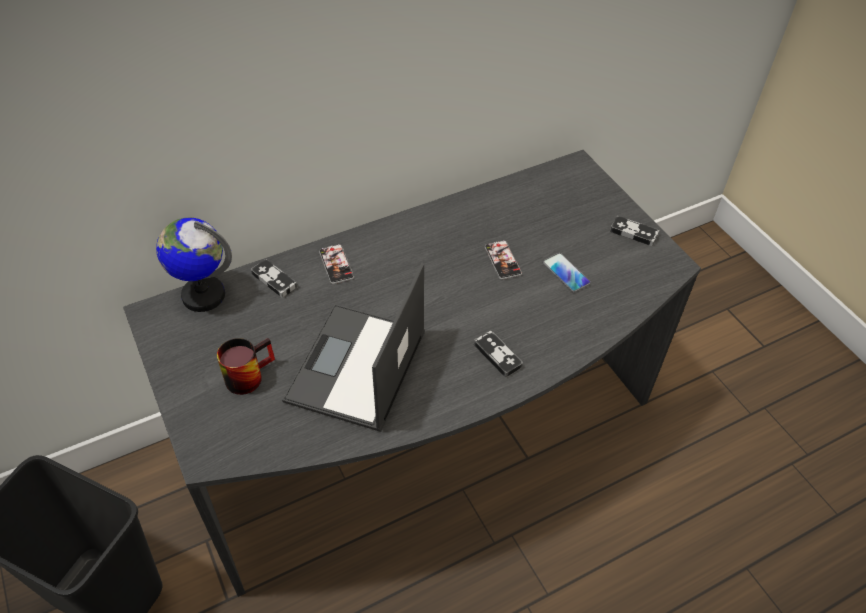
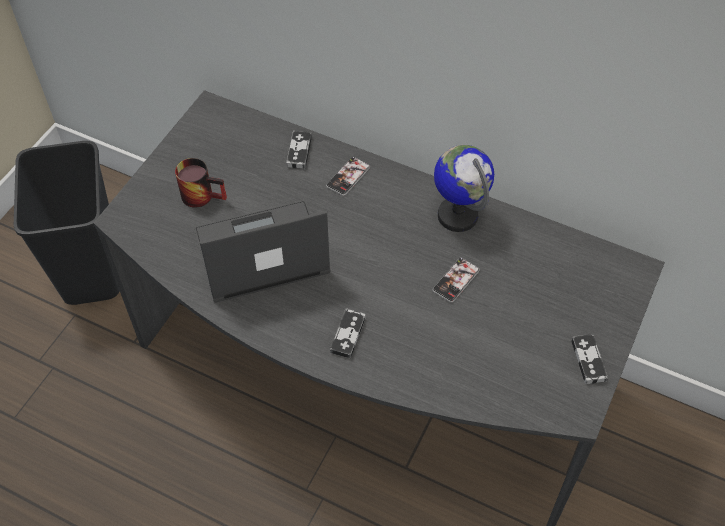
camera: 55 degrees right, 5 degrees up
globe [156,217,232,312] -> globe moved to [434,145,494,232]
phone [543,253,591,293] -> none

